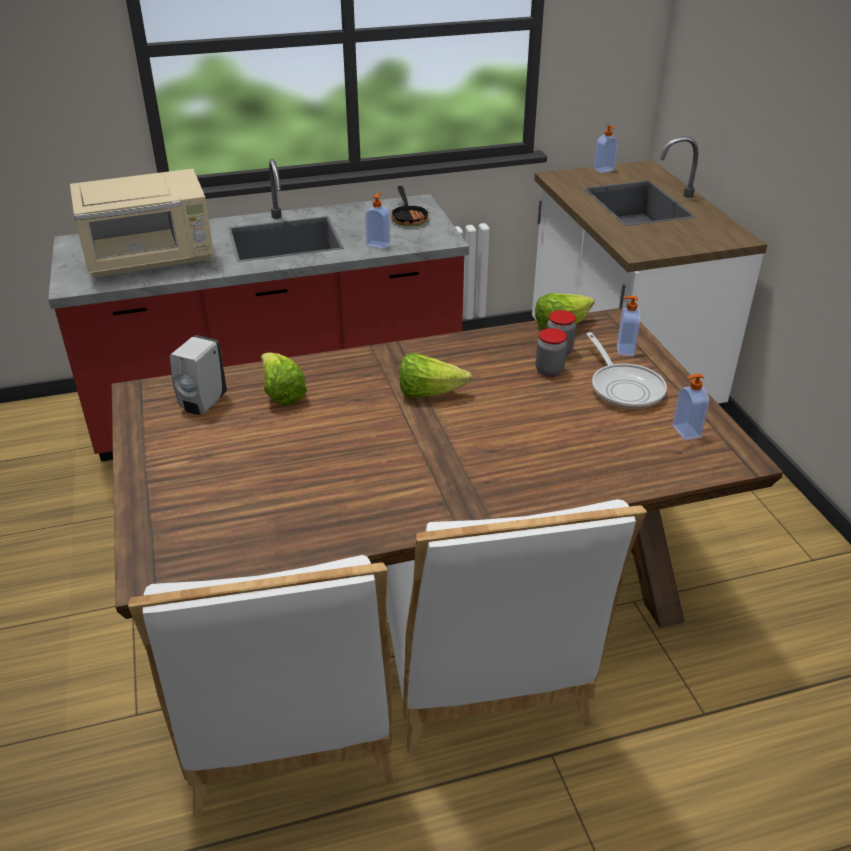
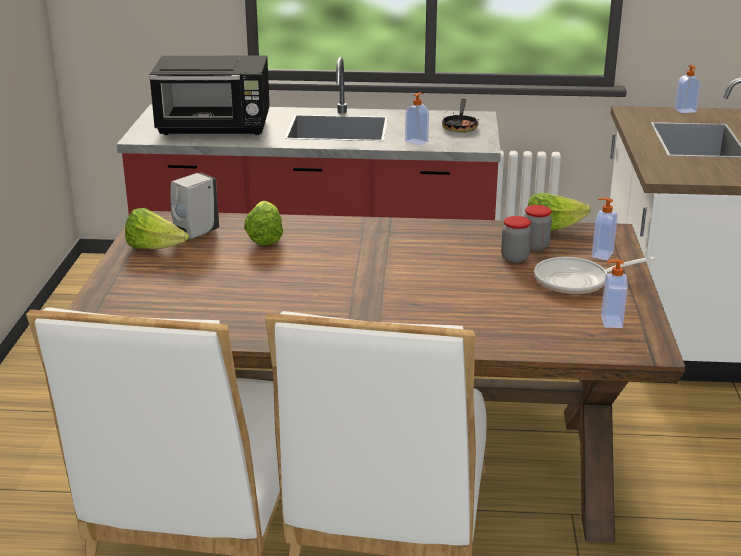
camera: 20 degrees right, 10 degrees down
beige microwave [70,169,214,278] -> black microwave [149,56,270,135]
lettuce [400,353,472,398] -> lettuce moved to [125,208,189,249]
frying pan [586,332,667,409] -> frying pan turned 75 degrees clockwise [534,256,656,295]

